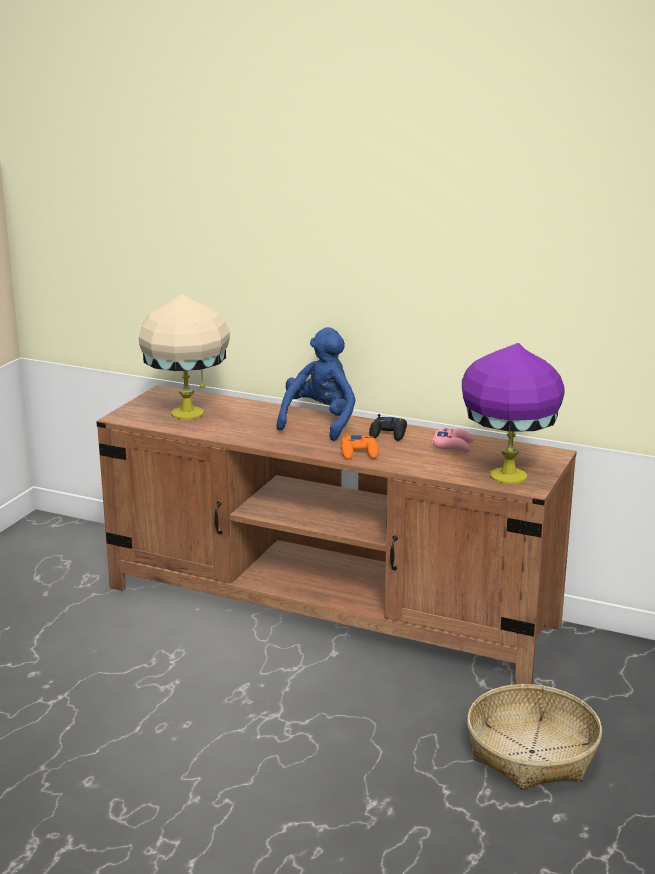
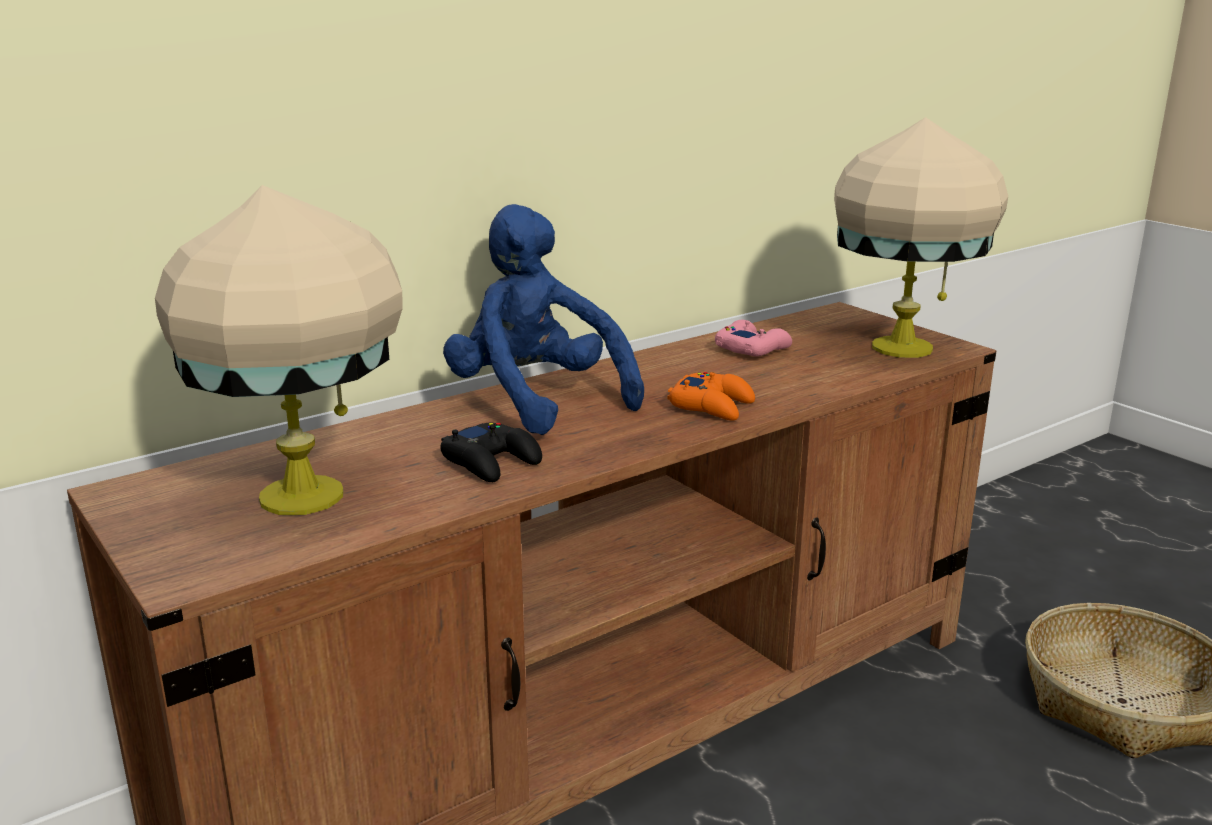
camera: 60 degrees left, 0 degrees up
black game controller [369,414,407,441] -> black game controller moved to [440,423,542,482]
purple table lamp [462,343,565,484] -> beige table lamp [834,117,1008,358]

